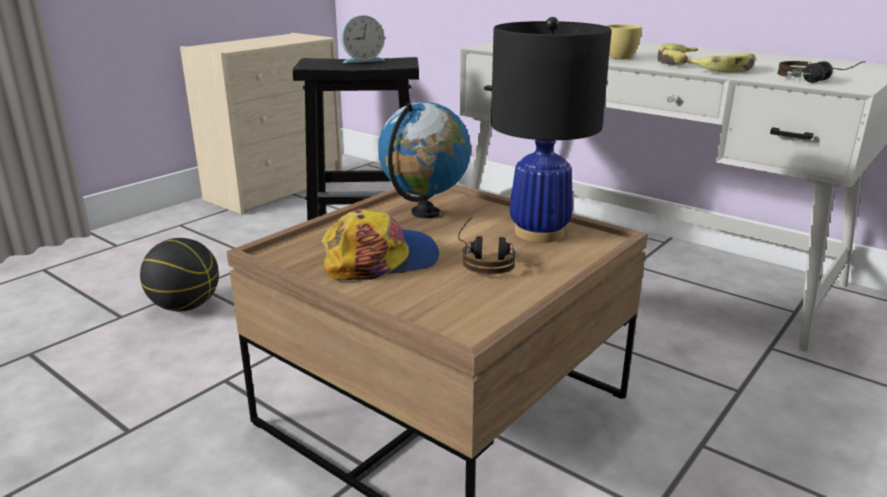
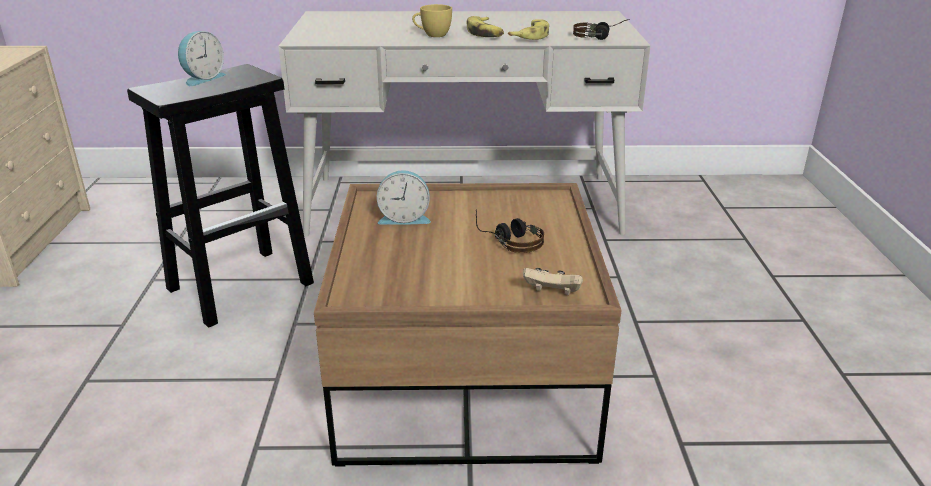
camera: 40 degrees left, 5 degrees up
basketball [140,238,219,311] -> none
cap [322,209,439,280] -> none
globe [378,102,471,219] -> alarm clock [376,170,431,225]
black table lamp [491,17,612,243] -> none
none -> beige game controller [523,268,583,295]

